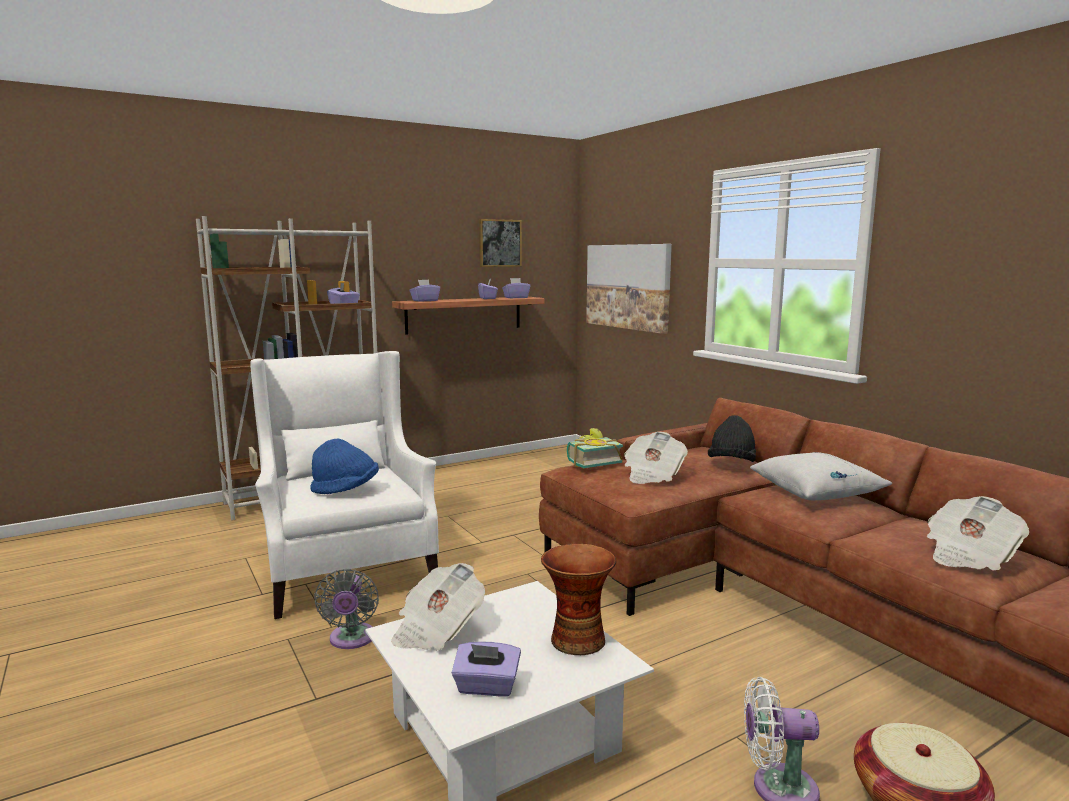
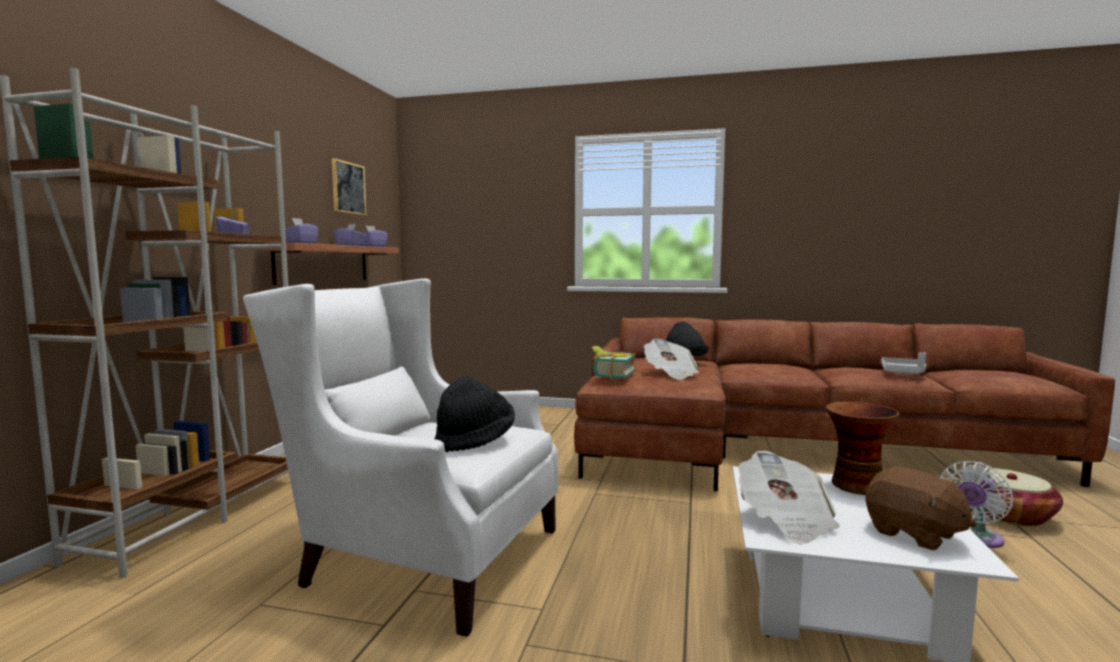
camera: 45 degrees left, 5 degrees down
blue hat [311,438,379,494] -> black hat [435,376,515,452]
grey fan [314,568,379,649] -> none
purple tissue box [452,642,521,697] -> brown plush toy [865,466,977,550]
picture [586,244,672,334] -> none
grey pillow [750,452,892,500] -> none
newspaper [927,496,1029,570] -> grey tray [881,352,926,374]

